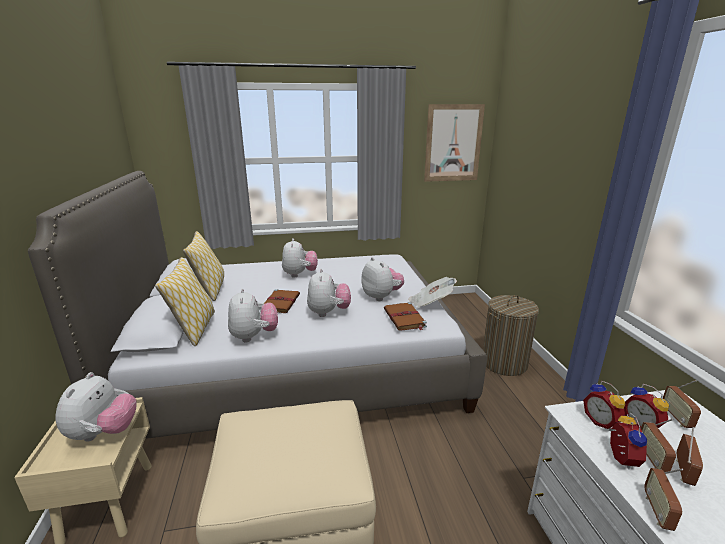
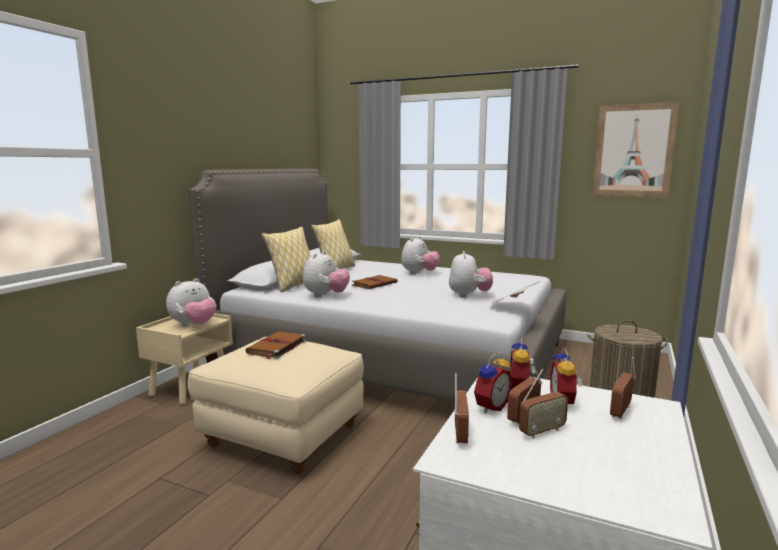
camera: 35 degrees right, 10 degrees down
plush toy [307,269,351,317] -> none
brown book [384,302,427,331] -> brown book moved to [245,331,306,360]
radio [644,468,683,531] -> radio turned 135 degrees clockwise [455,373,469,444]

